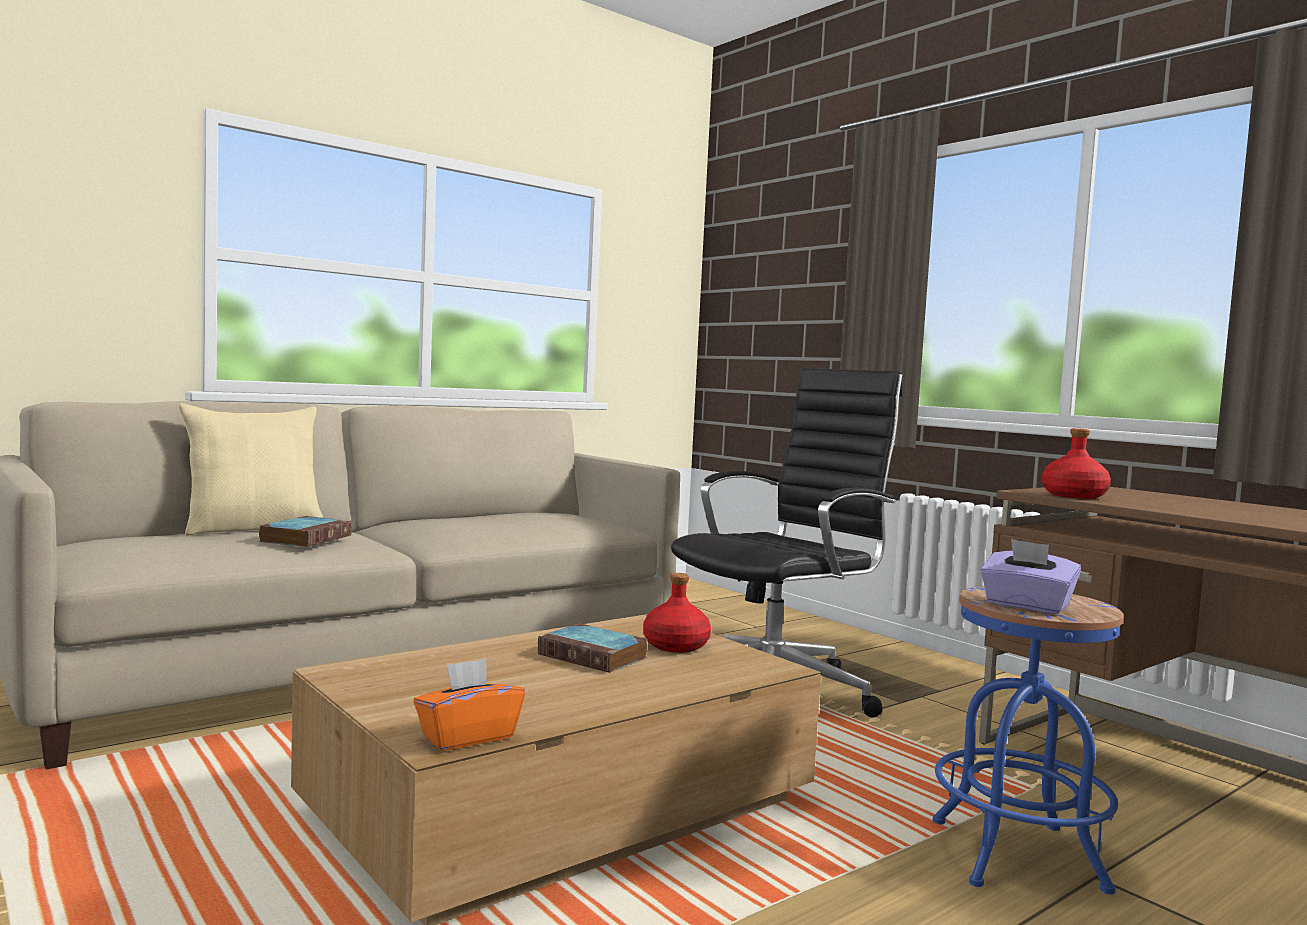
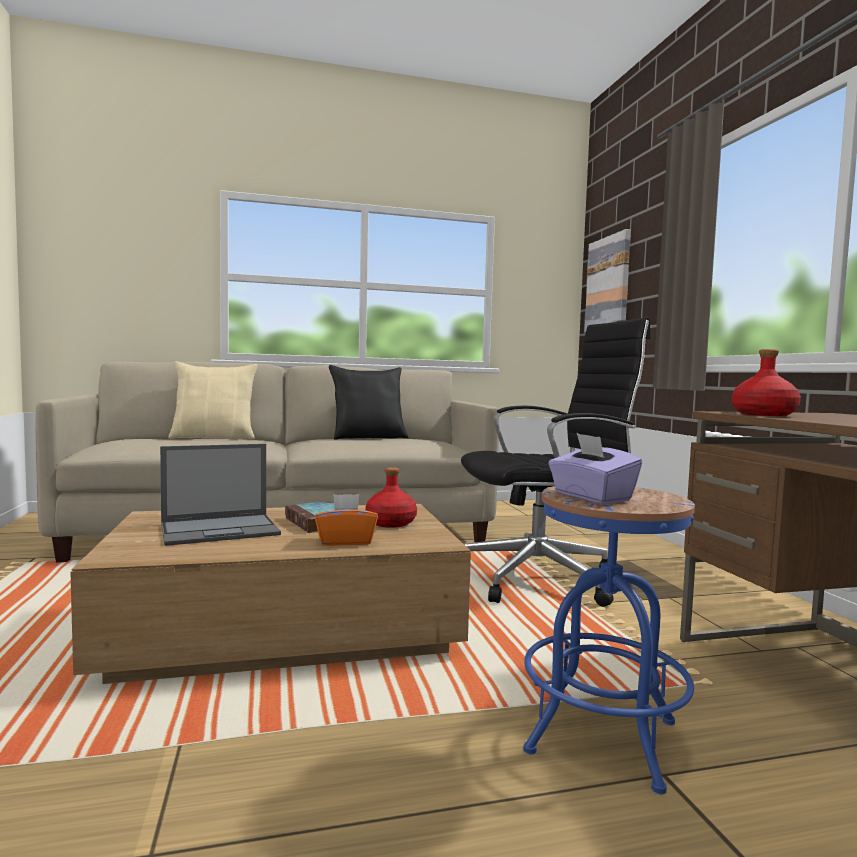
camera: 25 degrees right, 0 degrees up
book [259,516,352,547] -> none
orange tissue box [413,659,525,751] -> orange tissue box moved to [315,494,378,546]
none -> laptop [160,444,281,546]
none -> black pillow [329,365,408,439]
none -> picture [585,229,631,333]

